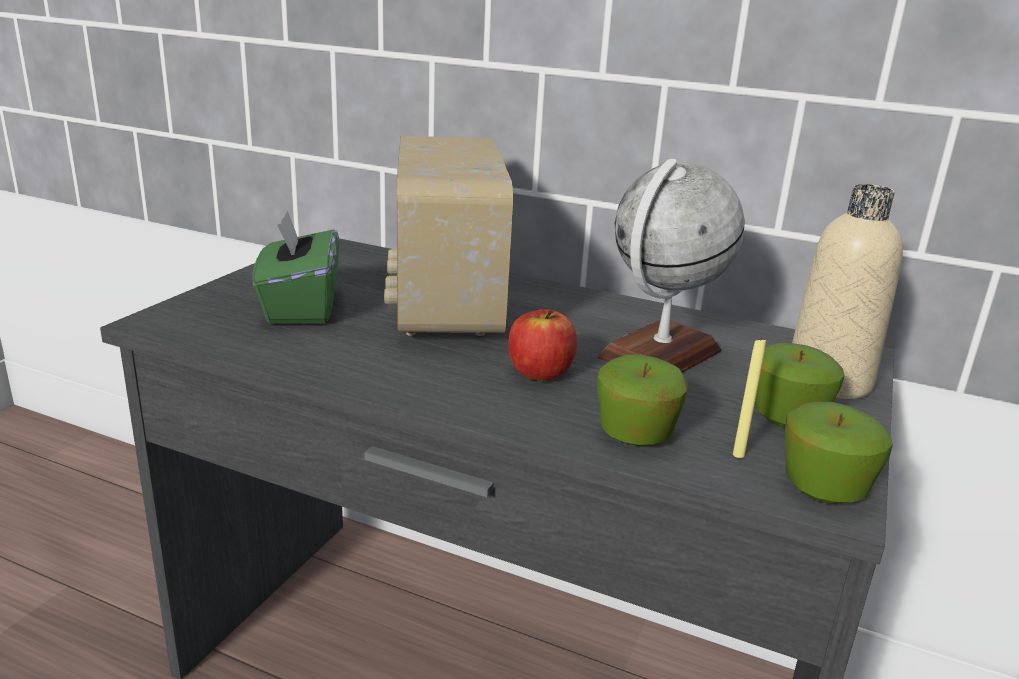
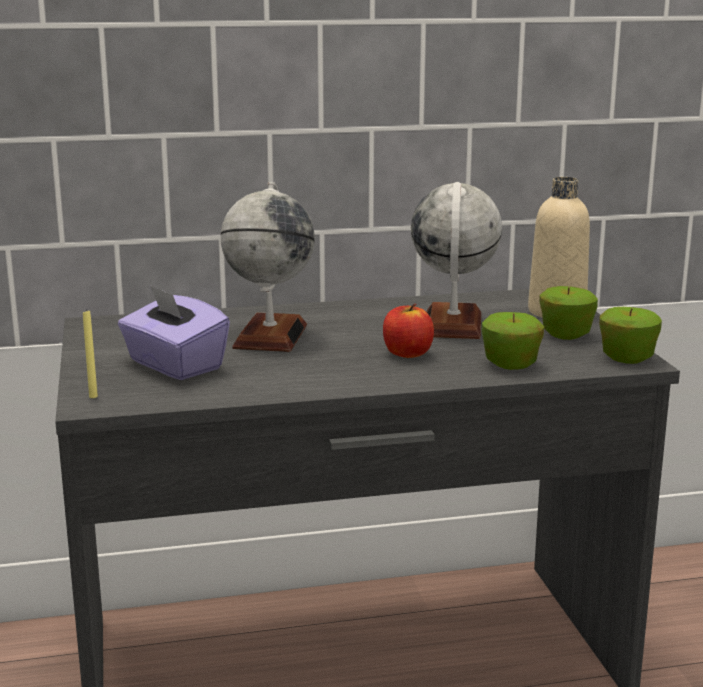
camera: 35 degrees left, 5 degrees down
green tissue box [252,211,339,324] -> purple tissue box [118,284,230,380]
radio [384,135,513,336] -> globe [221,182,315,352]
yellow candle [733,336,766,458] -> yellow candle moved to [83,310,98,398]

